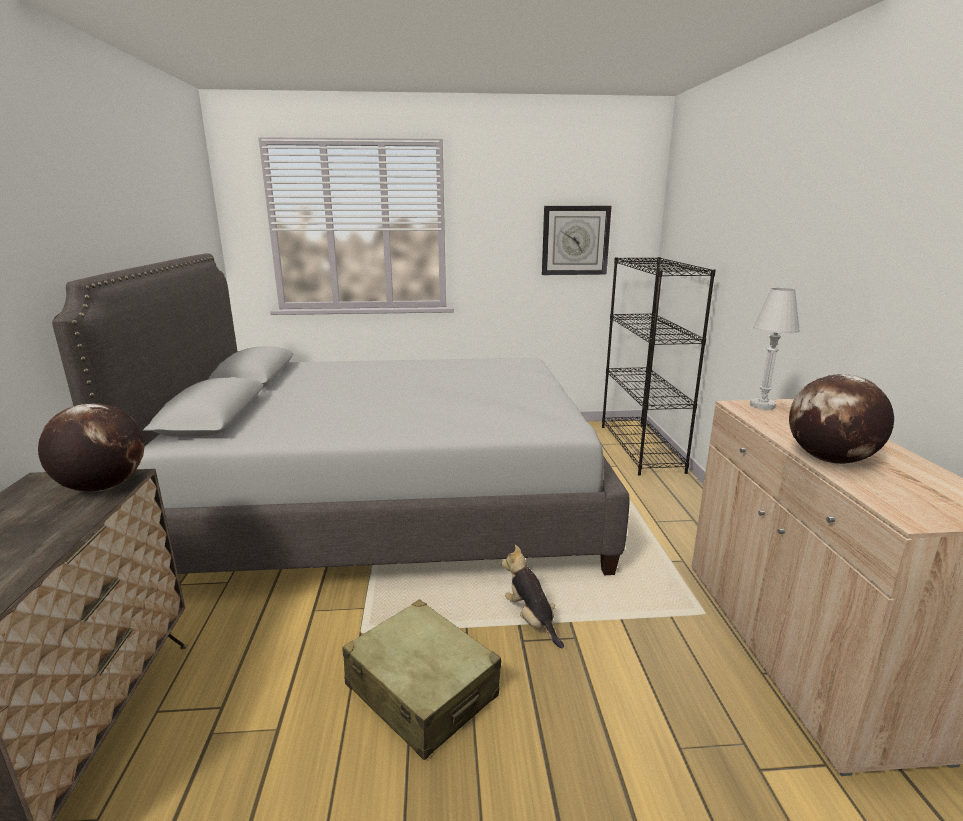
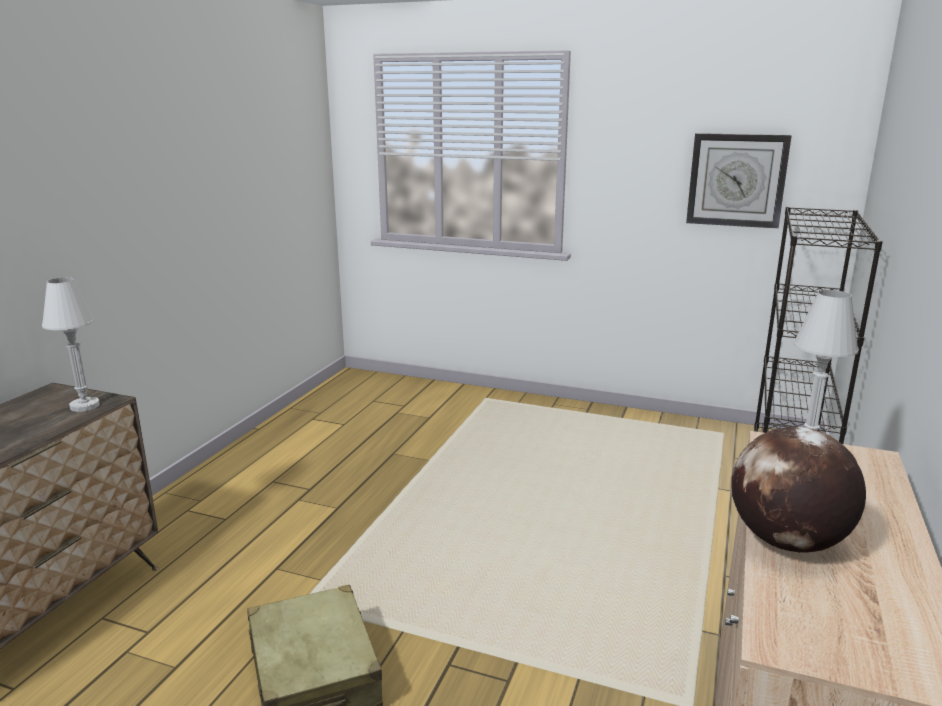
camera: 25 degrees right, 0 degrees up
globe [38,403,144,492] -> white table lamp [42,277,100,412]
grey bed [52,253,629,575] -> none
plush toy [502,545,564,648] -> none

